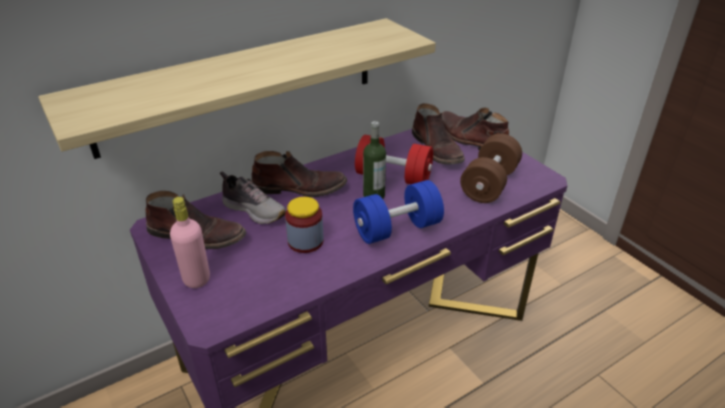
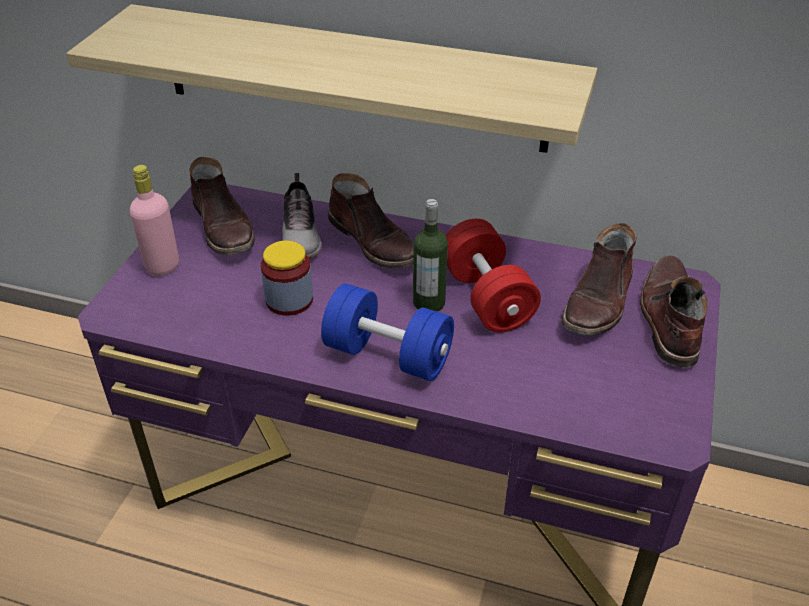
camera: 50 degrees right, 5 degrees up
brown dumbbell [460,133,522,203] -> none

